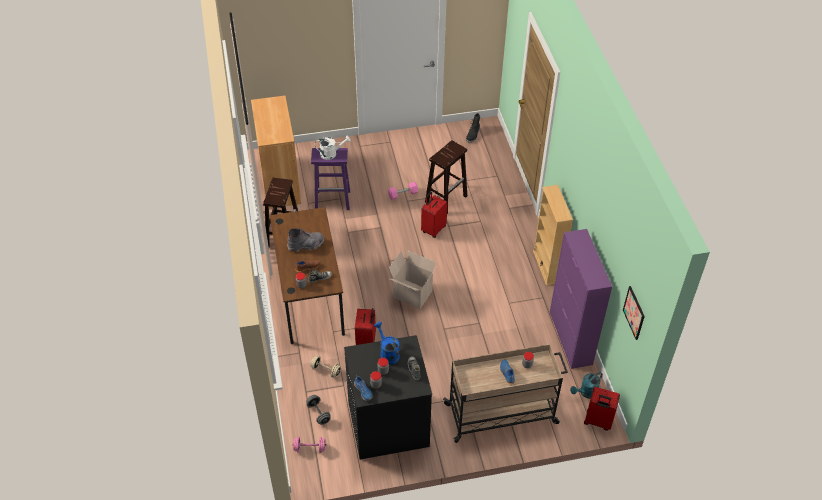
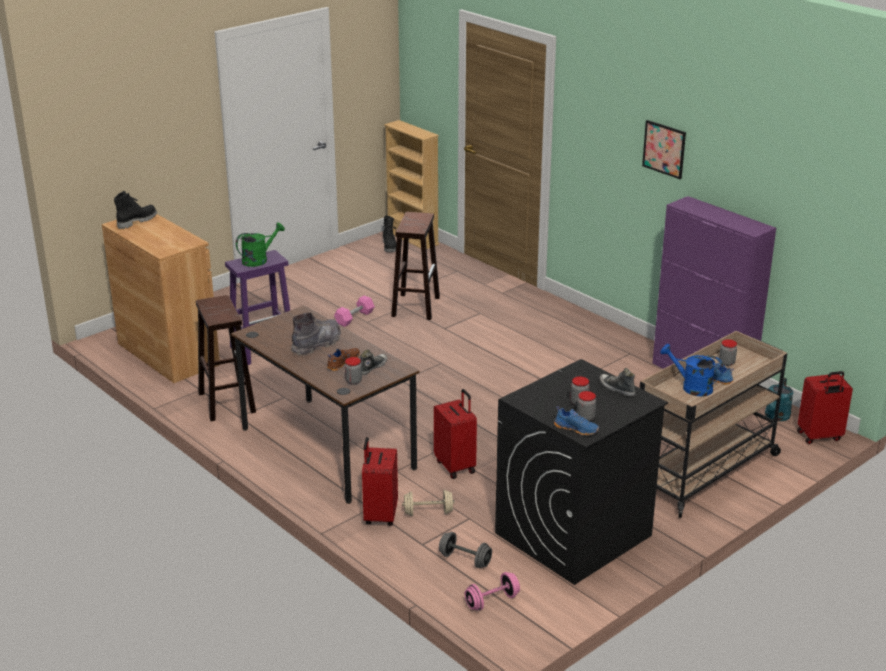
camera: 30 degrees left, 20 degrees down
white watering can [315,136,351,160] -> green watering can [236,223,285,267]
blue watering can [374,322,400,365] -> blue watering can moved to [660,344,723,396]
cardboard box [389,251,436,309] -> none
red suitcase [421,192,448,238] -> red suitcase moved to [362,437,398,526]
beige bookcase [533,185,573,286] -> beige bookcase moved to [384,120,439,249]
picture [623,286,645,340] -> picture moved to [642,120,686,179]
none -> black boot [114,191,157,229]

